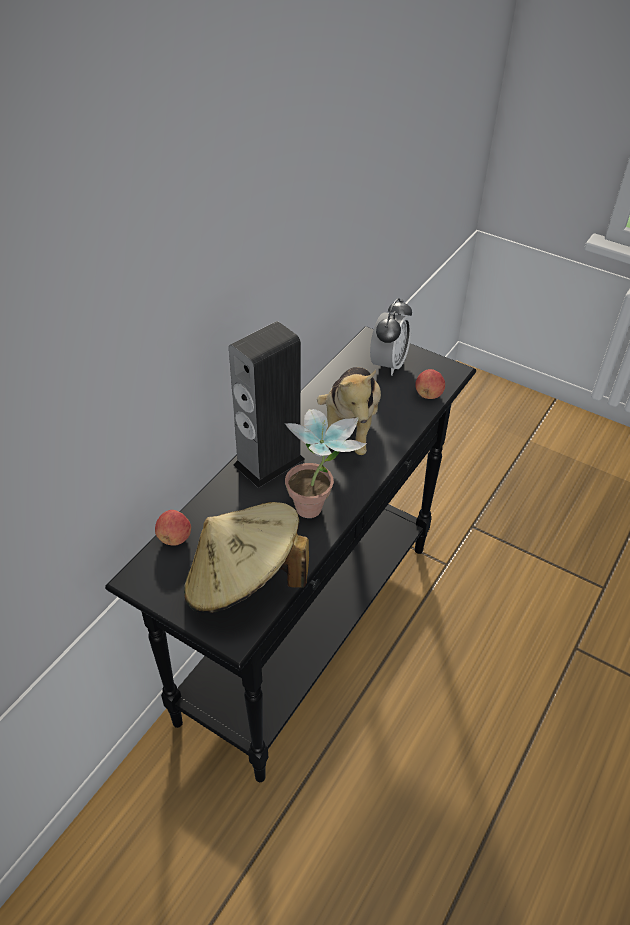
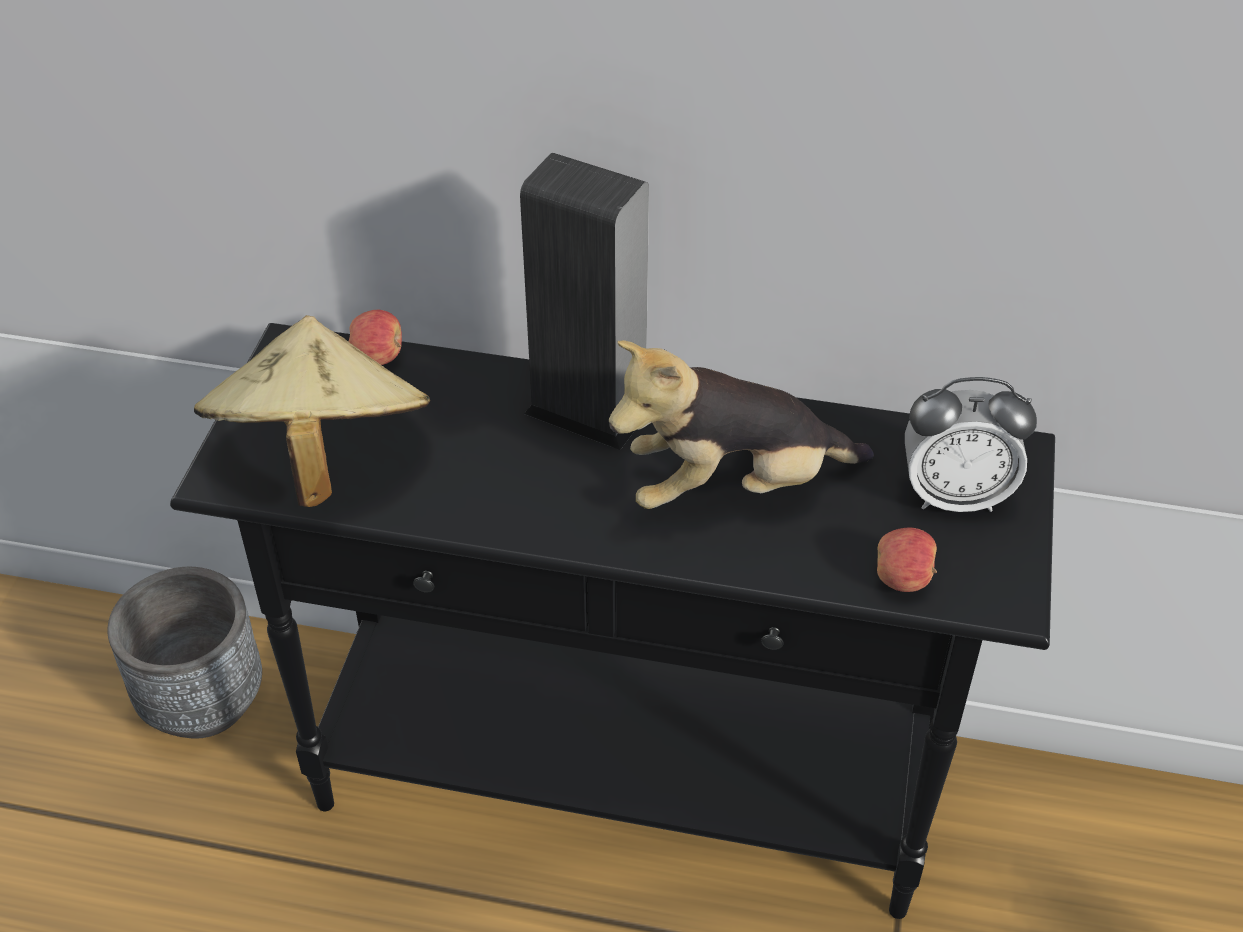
camera: 70 degrees right, 0 degrees up
potted plant [285,409,367,518] -> none
none -> grey planter [107,567,262,739]

